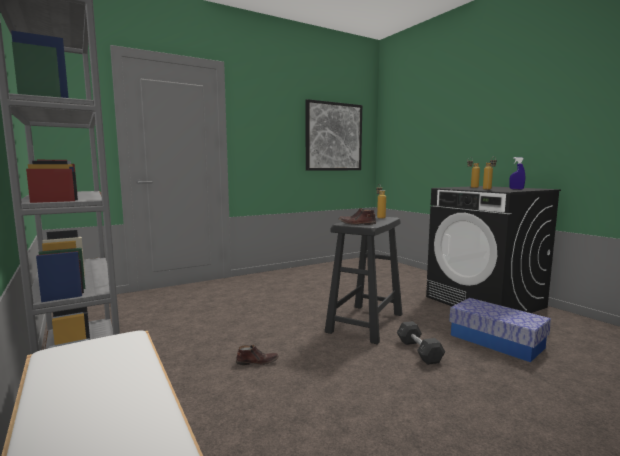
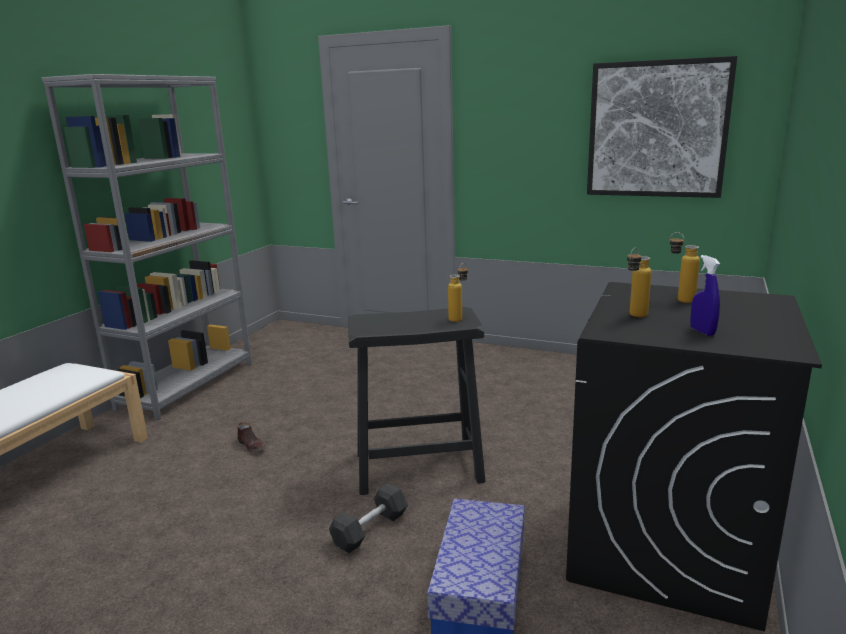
camera: 55 degrees right, 10 degrees up
brown shoe [339,208,376,225] -> none

